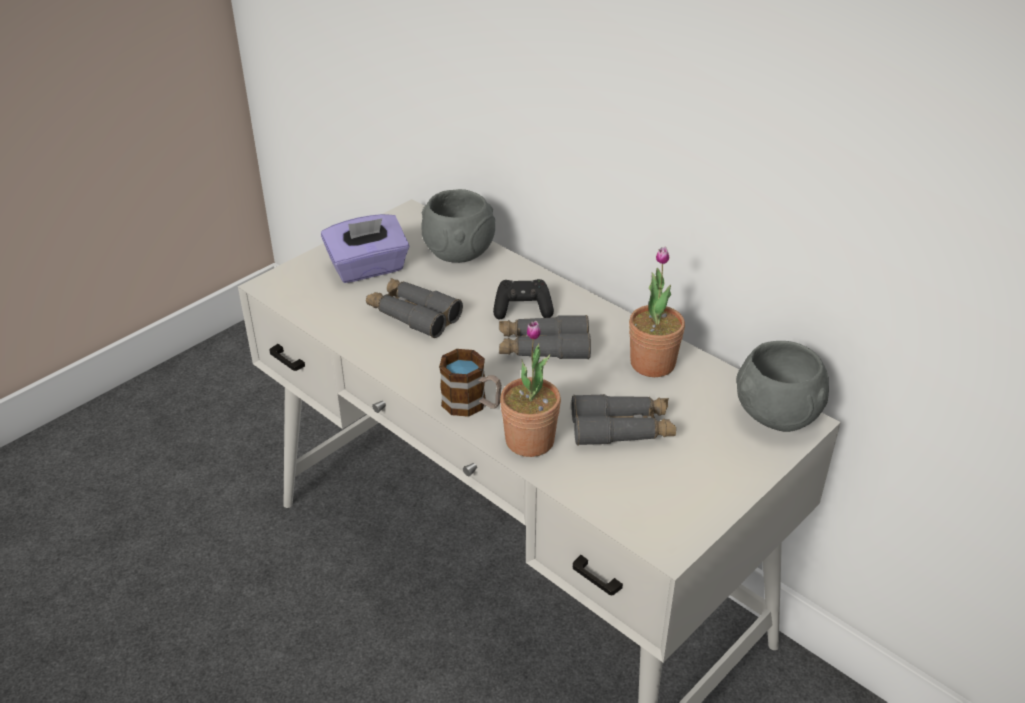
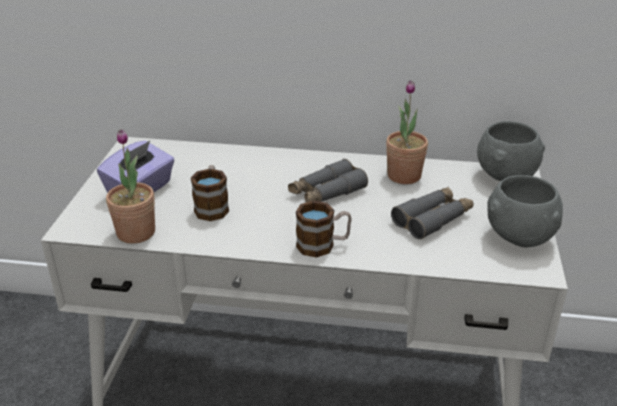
camera: 35 degrees left, 5 degrees down
grey binoculars [366,278,463,338] -> mug [191,165,229,221]
grey bowl [421,189,495,263] -> grey bowl moved to [487,175,563,248]
black game controller [493,279,554,319] -> none
potted plant [500,321,561,457] -> potted plant moved to [106,129,155,244]

